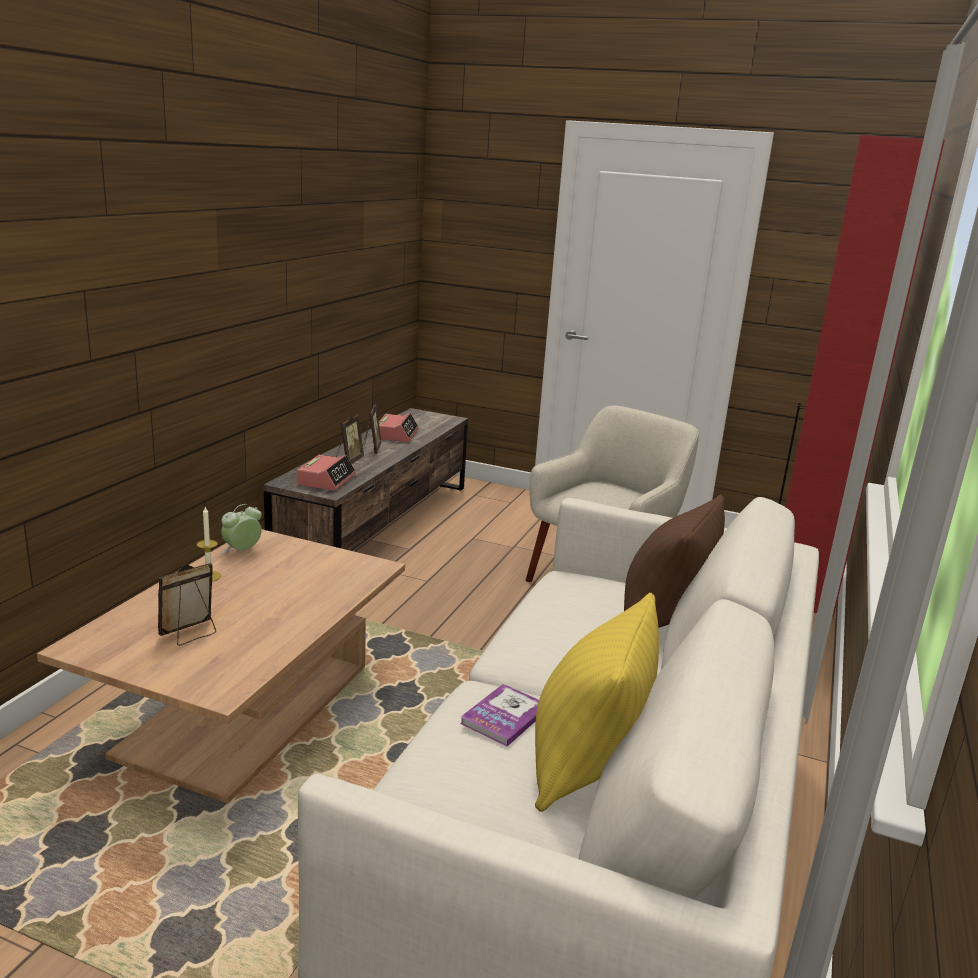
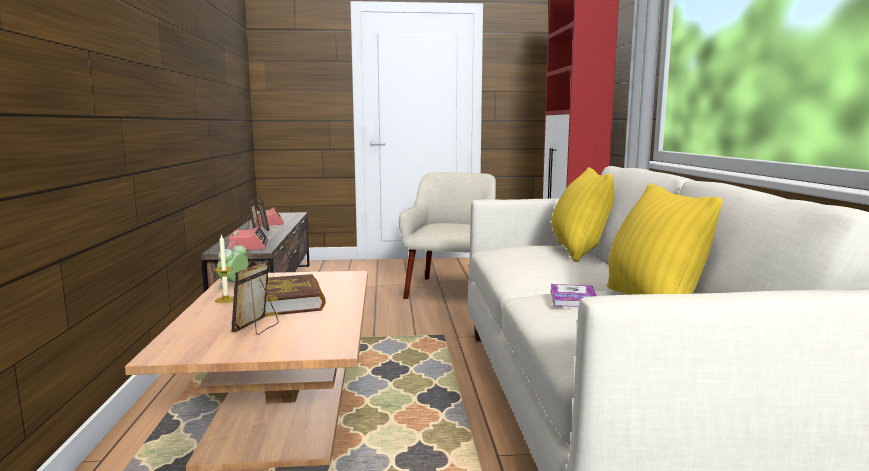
camera: 25 degrees left, 10 degrees down
brown pillow [624,495,725,628] -> yellow pillow [552,167,614,262]
none -> book [265,274,326,316]

